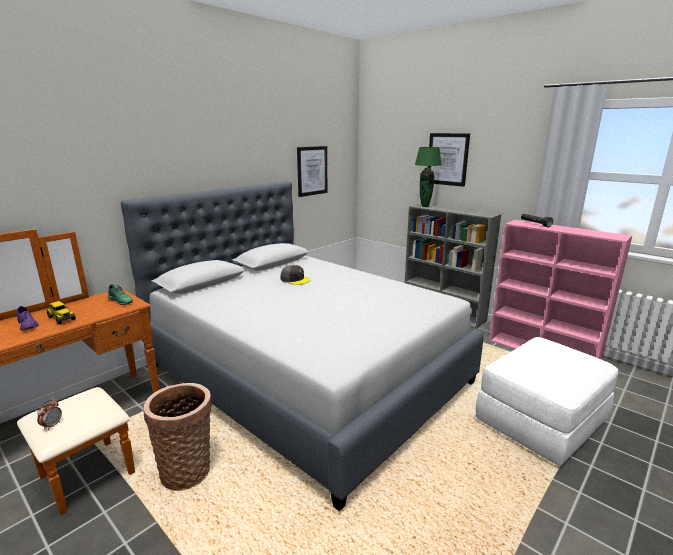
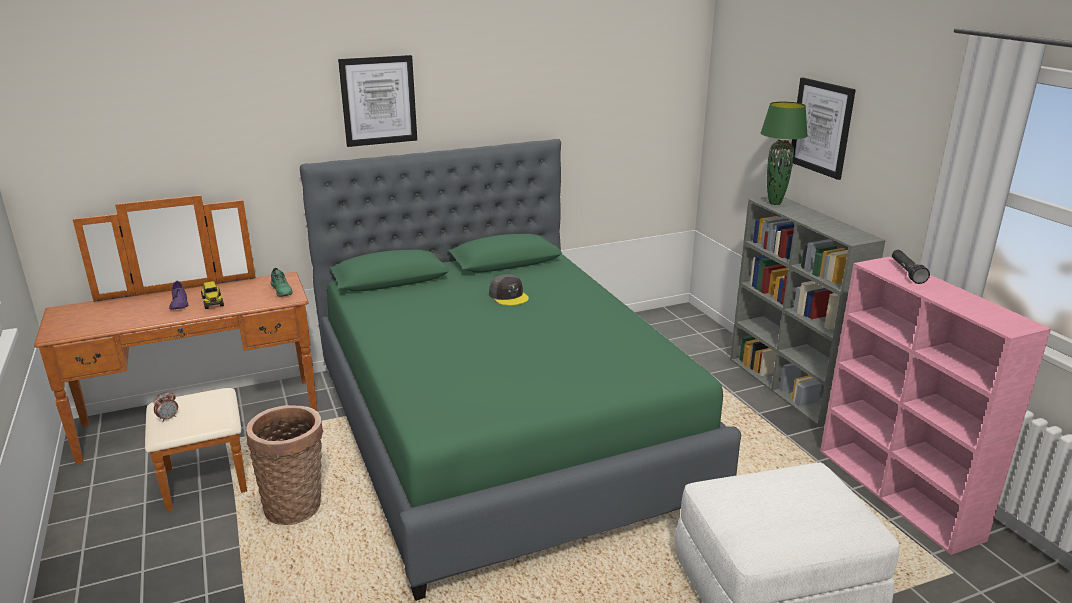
camera: 25 degrees right, 5 degrees up
grey bed [121,181,484,511] -> green bed [300,139,741,601]
picture [297,146,327,197] -> picture moved to [338,55,417,147]

